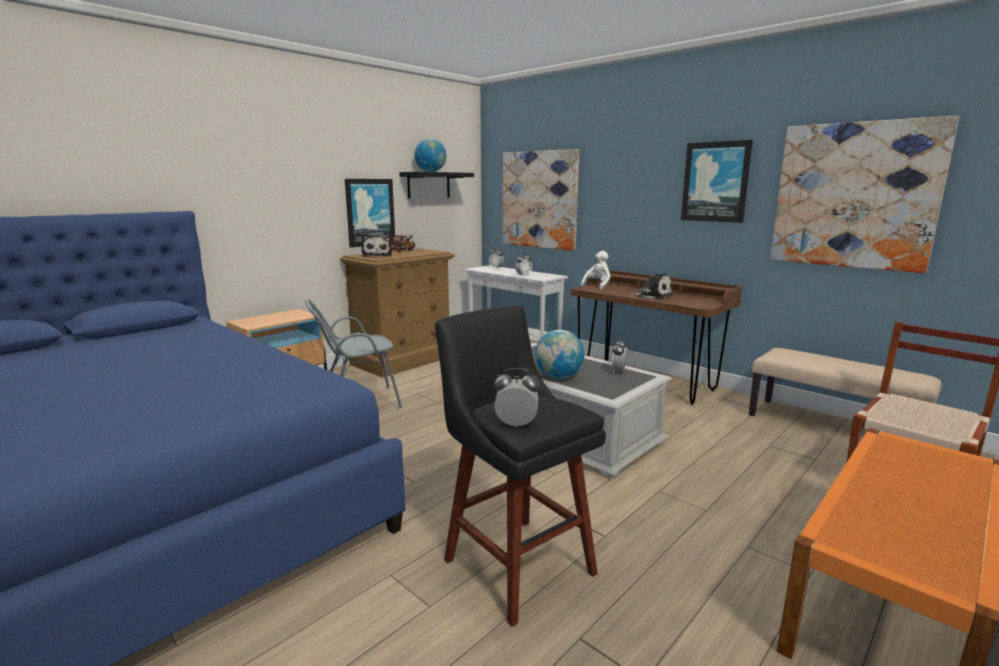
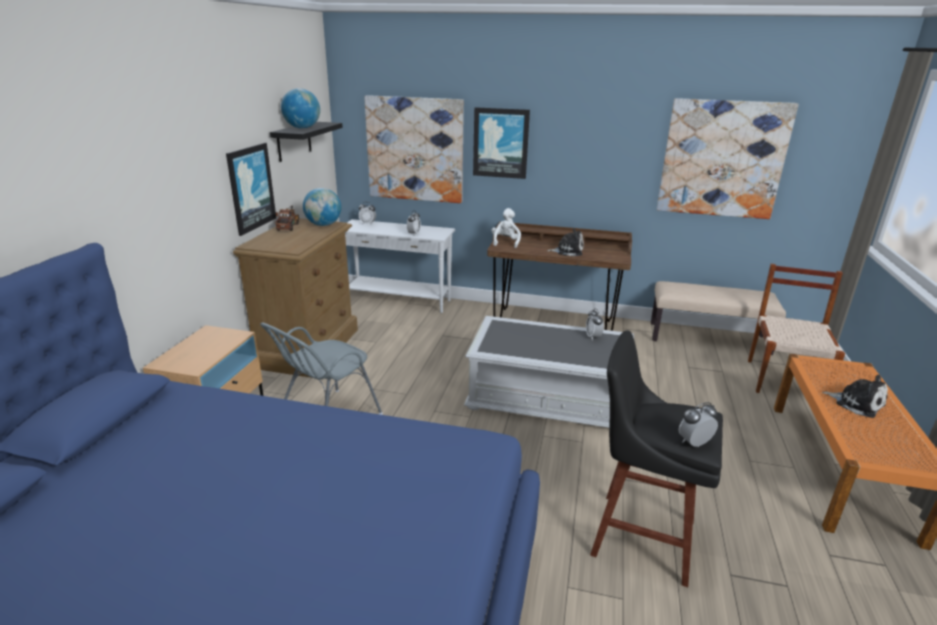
camera: 30 degrees left, 10 degrees up
plush toy [362,233,392,257] -> plush toy moved to [822,375,888,418]
globe [535,330,584,379] -> globe moved to [303,188,341,226]
picture [681,140,753,223] -> picture moved to [473,107,530,179]

